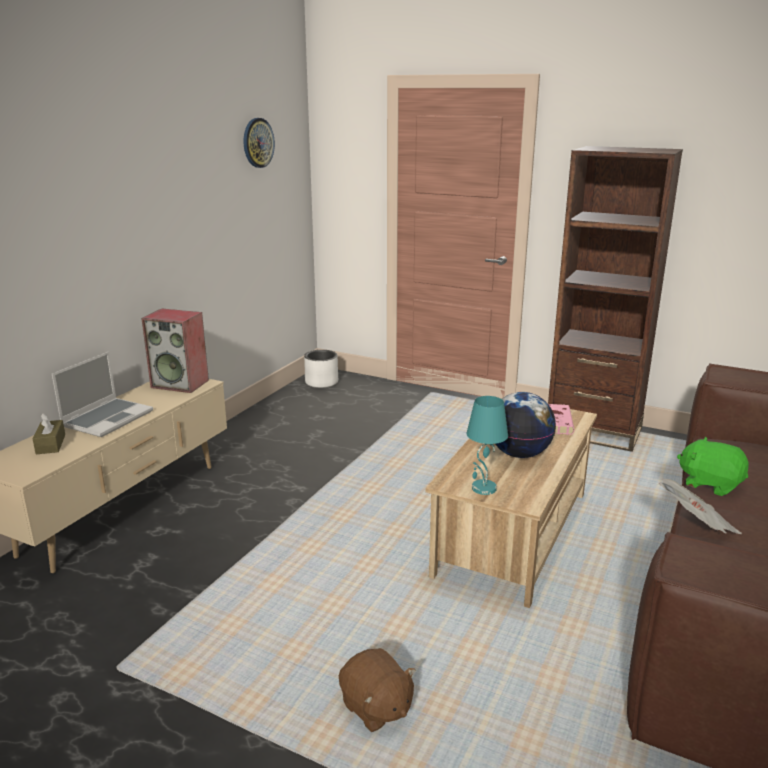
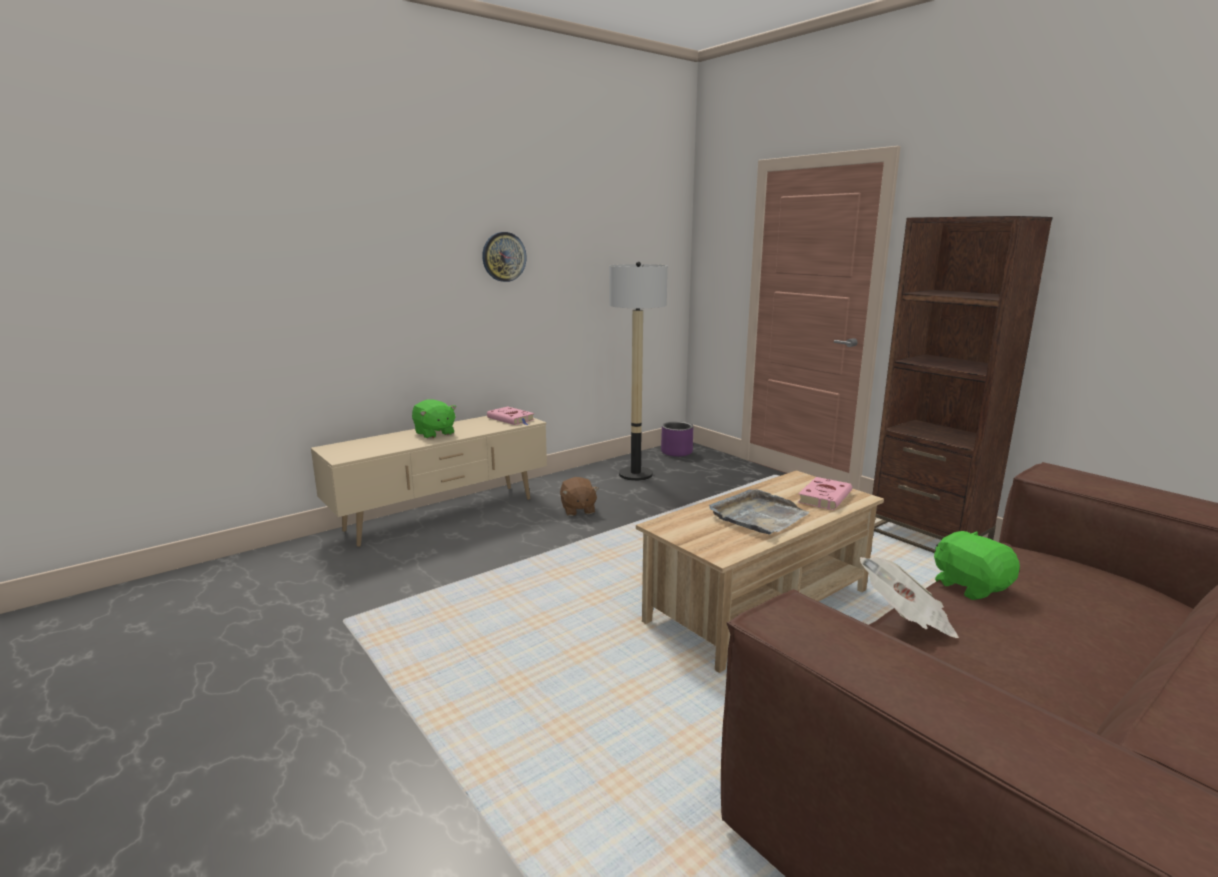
camera: 25 degrees right, 5 degrees down
brown tissue box [33,414,65,454] -> none
laptop [52,351,153,437] -> green plush toy [412,399,456,439]
speaker [141,308,209,393] -> pink book [487,406,535,425]
wall clock [244,118,275,168] -> wall clock moved to [482,232,527,282]
white planter [304,350,338,388] -> purple planter [661,421,693,457]
brown plush toy [339,648,416,732] -> brown plush toy moved to [560,477,599,516]
turquoise table lamp [467,396,508,495] -> none
globe [495,392,556,458] -> grey tray [709,489,810,535]
none -> floor lamp [609,262,668,481]

